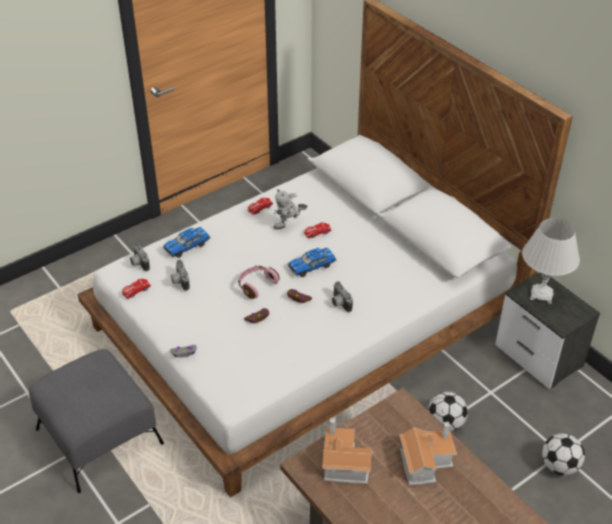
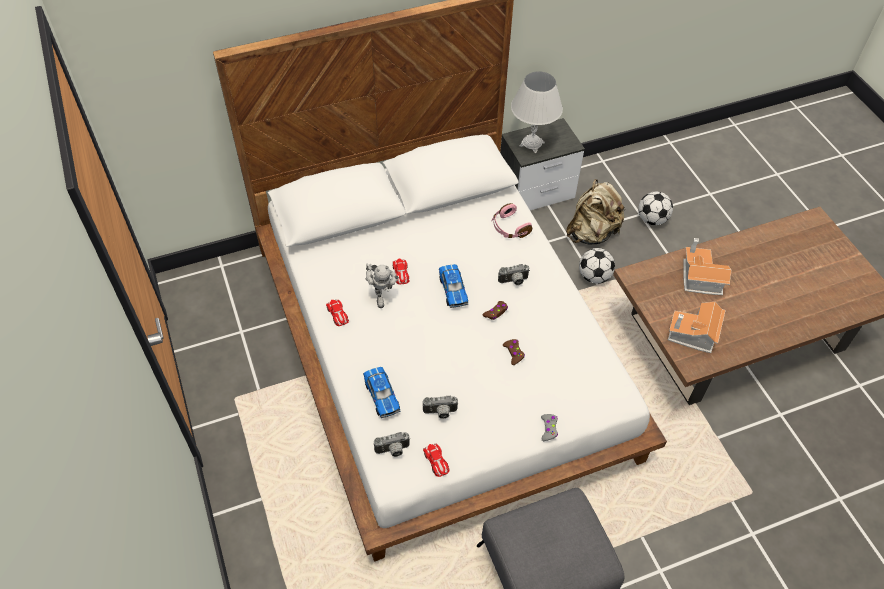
camera: 75 degrees left, 10 degrees up
pink headphones [238,266,280,299] -> pink headphones moved to [492,203,532,238]
none -> beige backpack [566,179,626,245]

